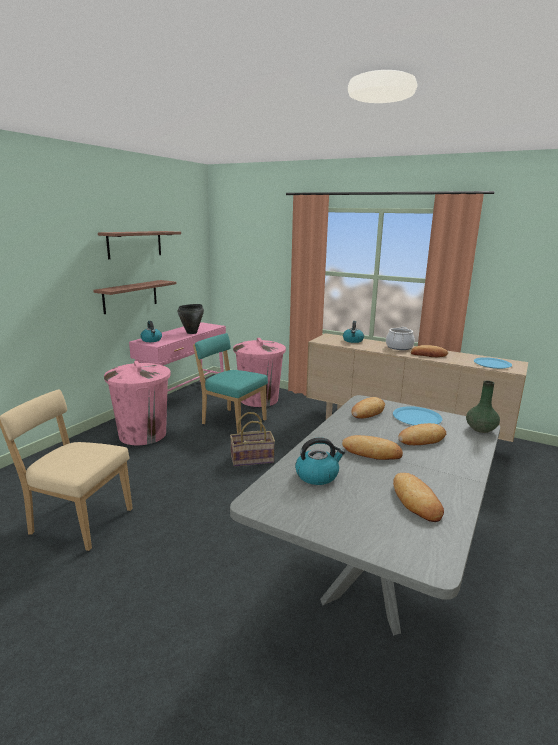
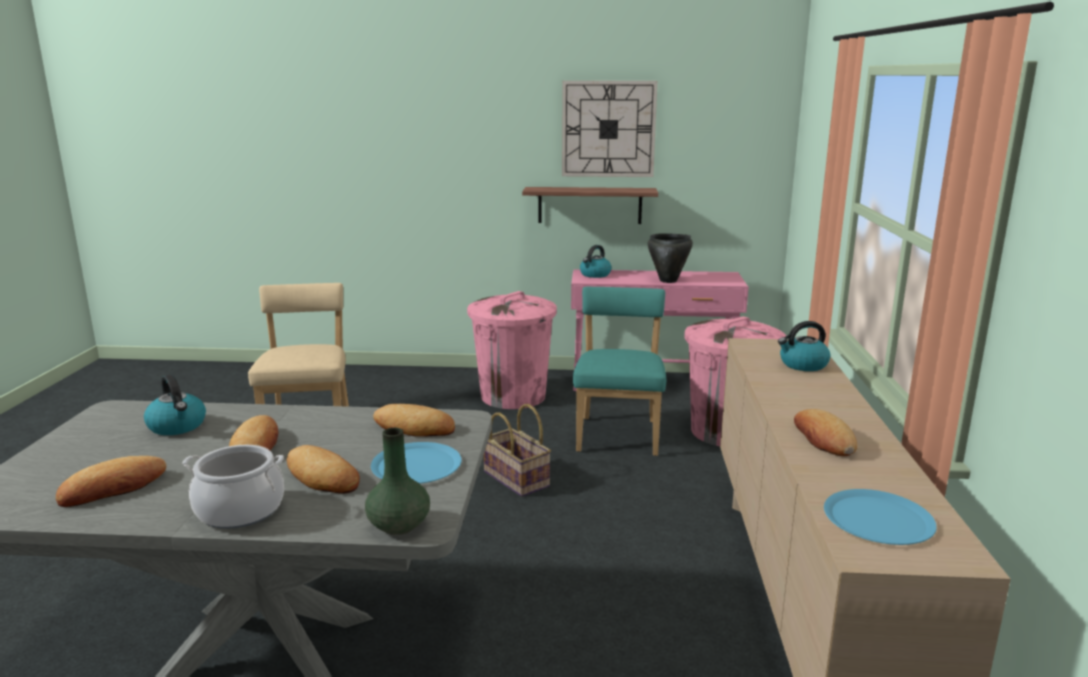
camera: 65 degrees right, 0 degrees up
shelf [98,231,181,259] -> wall clock [562,81,657,177]
cooking pot [386,327,415,350] -> cooking pot moved to [182,445,284,529]

